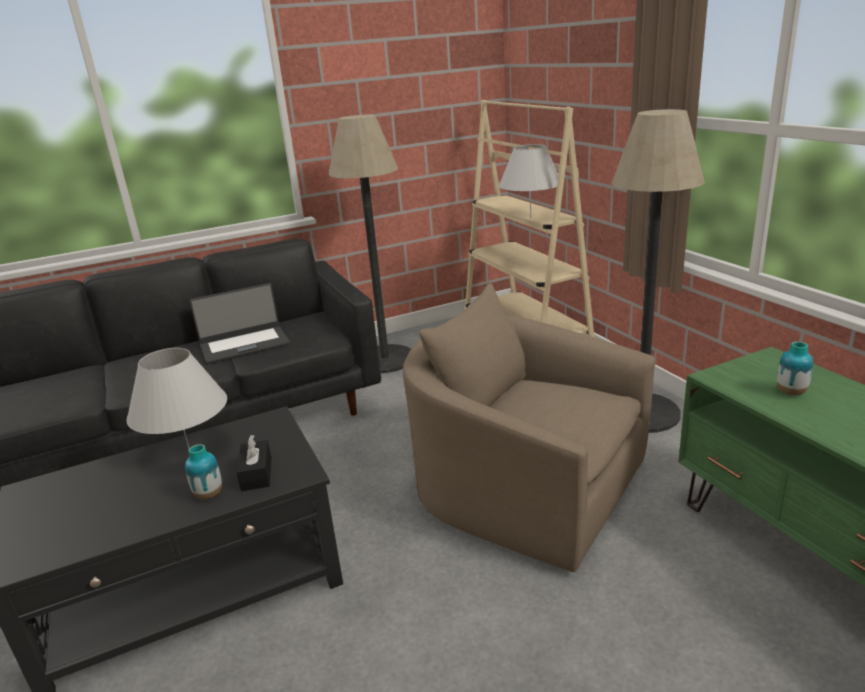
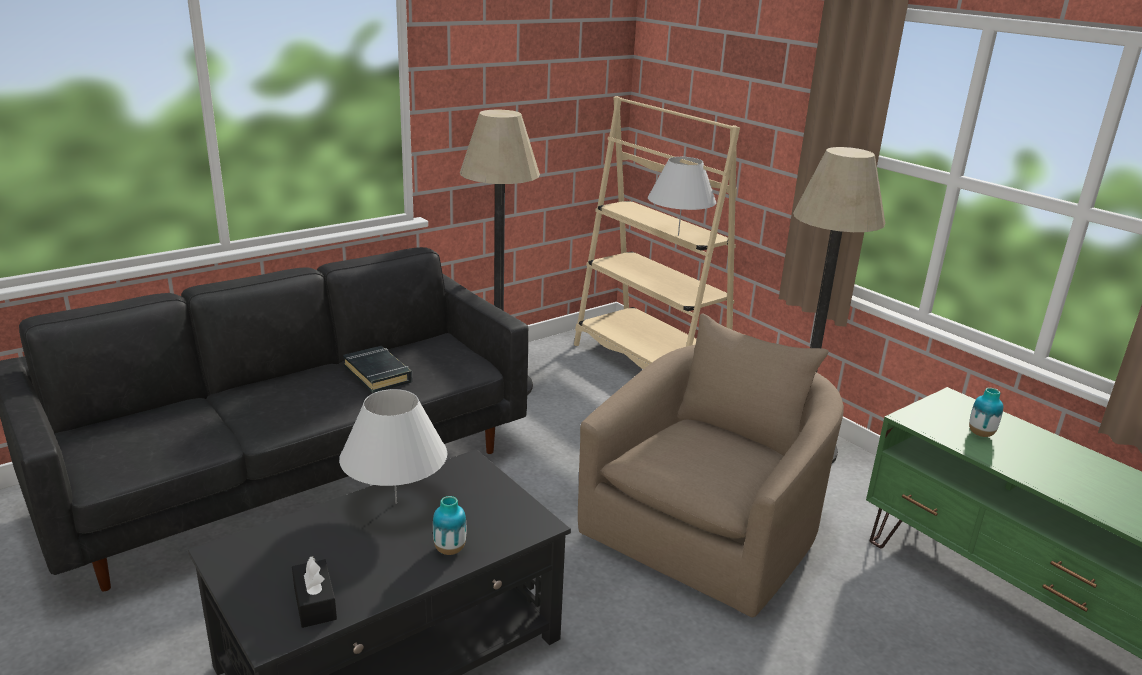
camera: 15 degrees left, 0 degrees up
laptop [189,283,290,364] -> black book [343,346,412,393]
black tissue box [237,435,271,491] -> black tissue box moved to [292,556,337,628]
beige armchair [403,283,656,572] -> beige armchair turned 105 degrees clockwise [578,314,844,617]

